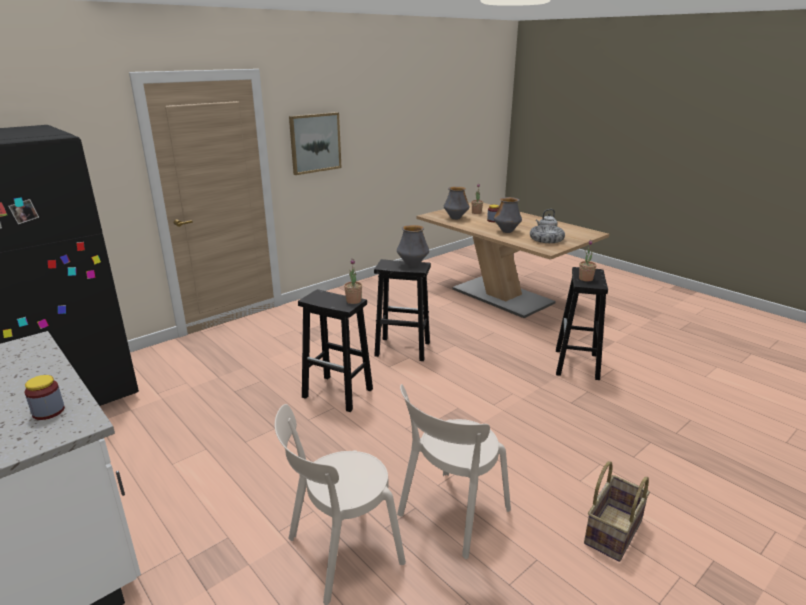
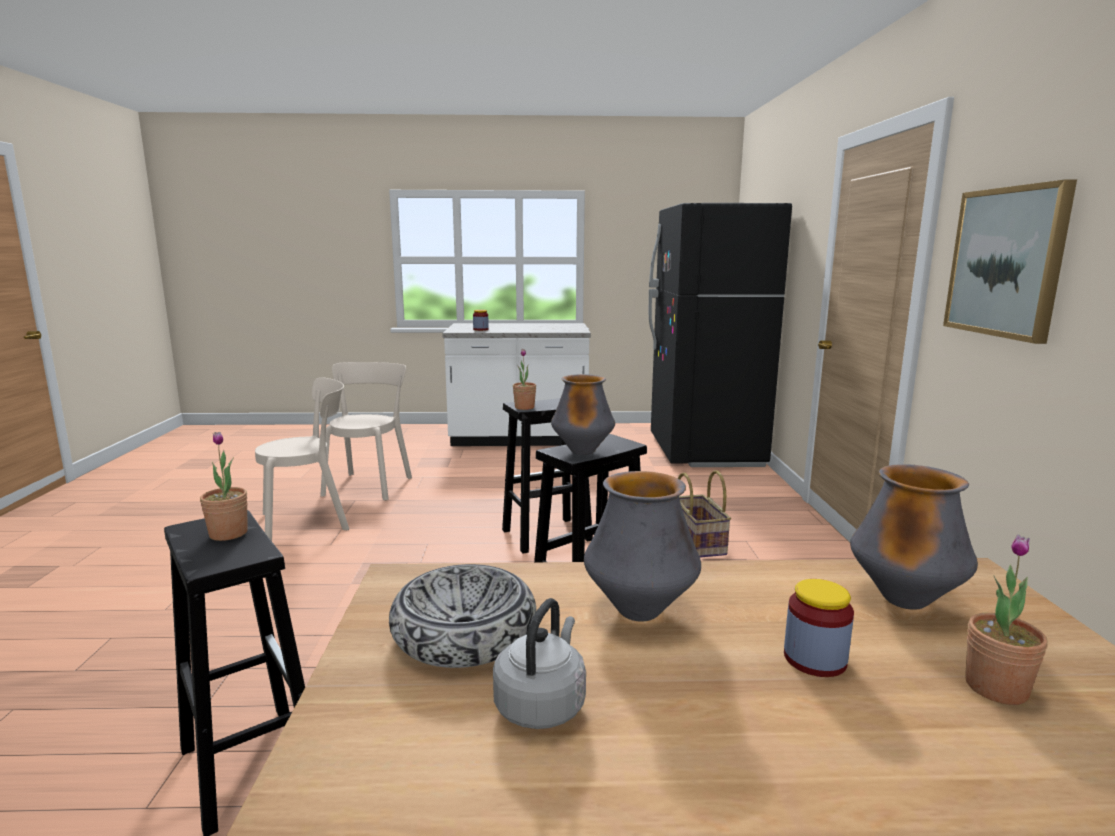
camera: 130 degrees right, 10 degrees down
beige chair [397,384,511,559] -> beige chair turned 75 degrees clockwise [255,377,349,541]
basket [584,461,650,562] -> basket moved to [678,470,731,558]

